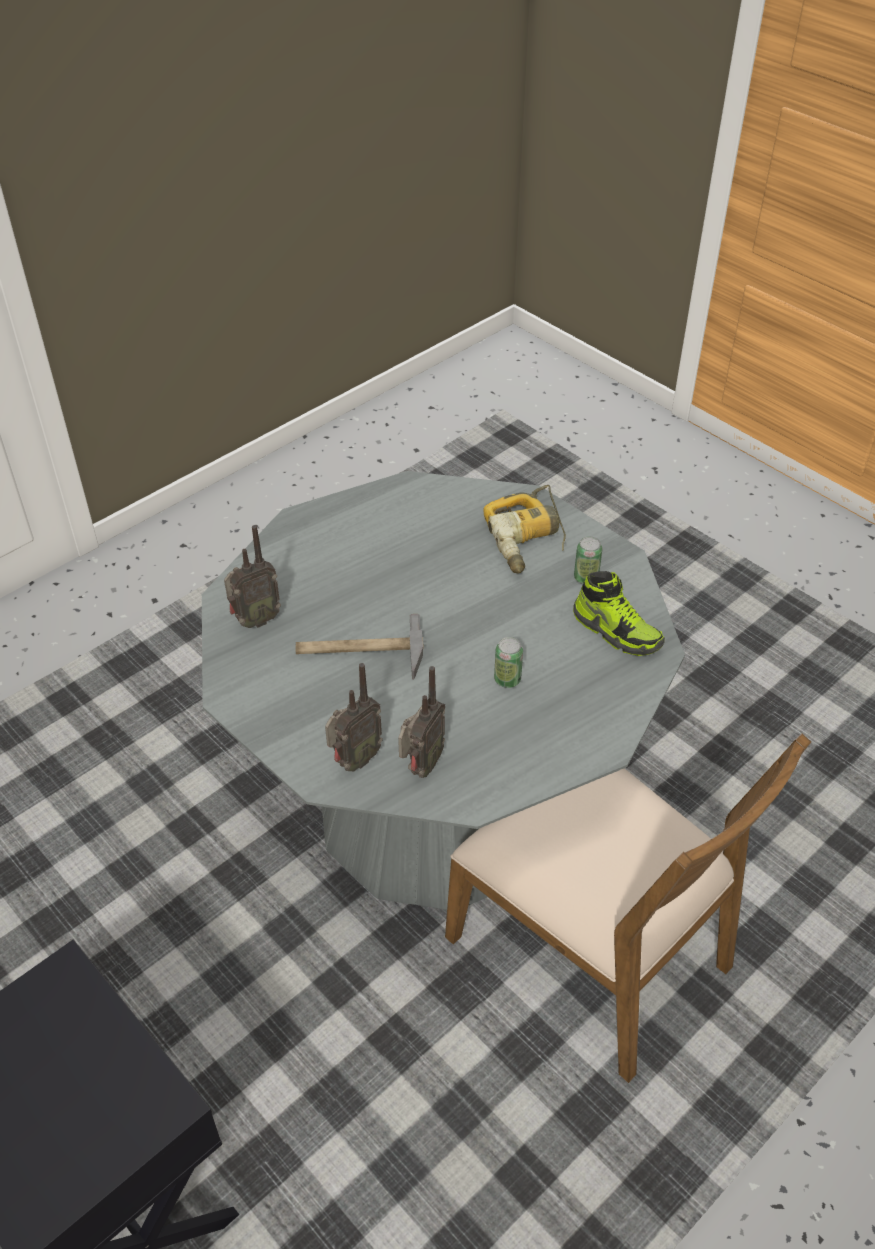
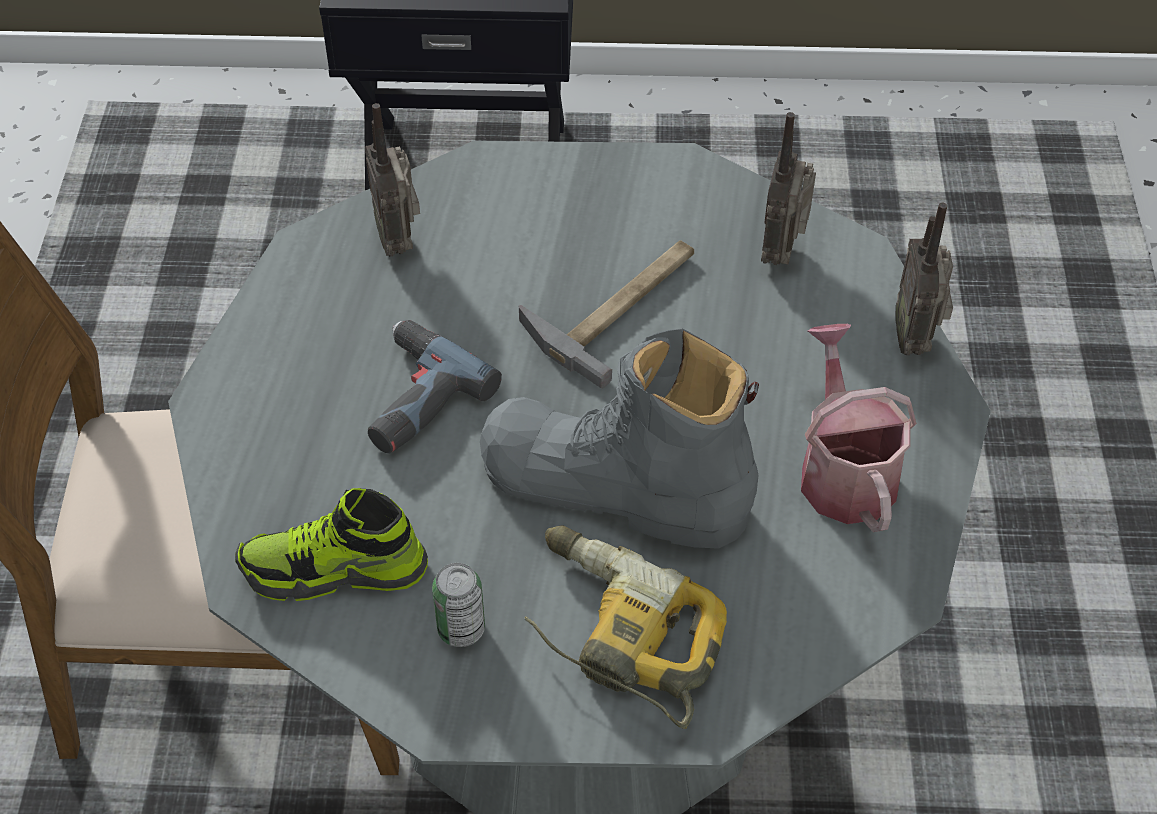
camera: 135 degrees right, 5 degrees up
radio [325,663,383,771] -> radio moved to [895,203,953,355]
can [494,637,523,688] -> power drill [368,320,502,453]
none -> grey boot [480,328,759,549]
none -> watering can [801,324,917,532]

